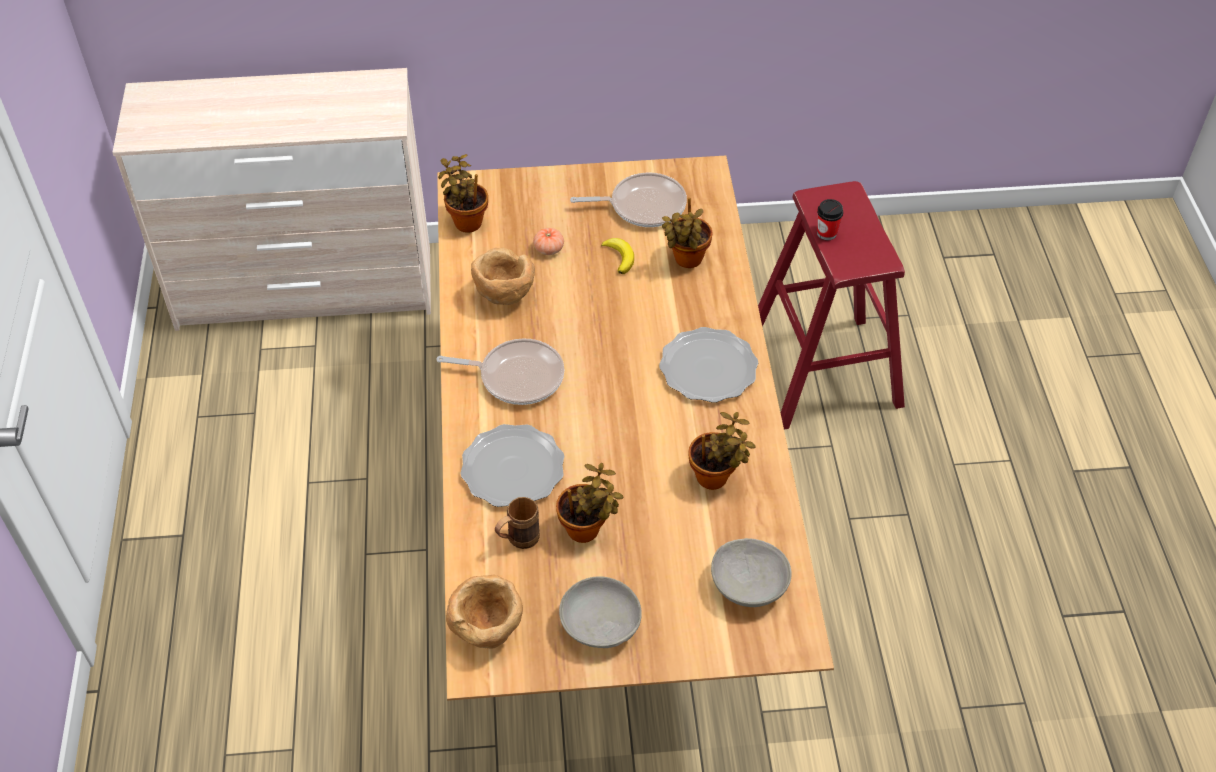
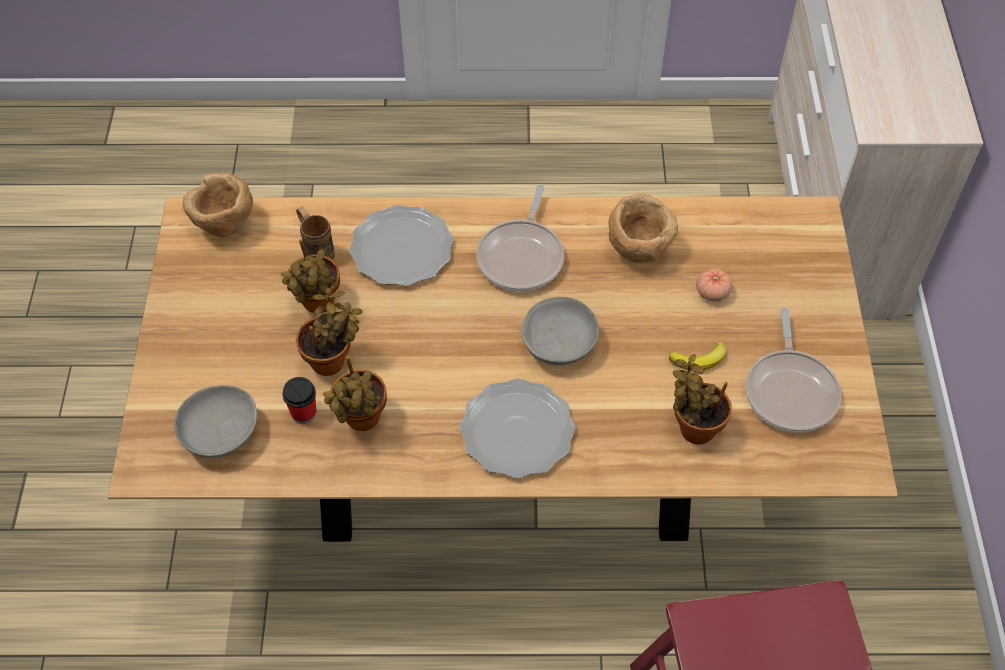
camera: 95 degrees right, 5 degrees up
potted plant [438,154,488,233] -> potted plant moved to [296,288,363,376]
grey bowl [559,576,642,648] -> grey bowl moved to [522,297,599,365]
cup [817,199,844,240] -> cup moved to [282,377,316,424]

